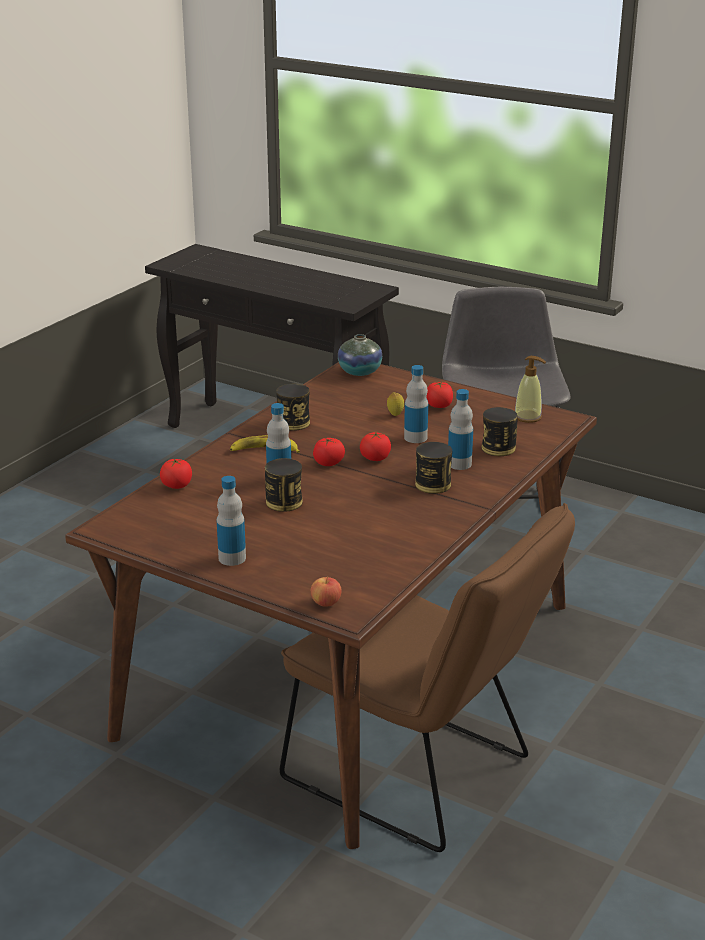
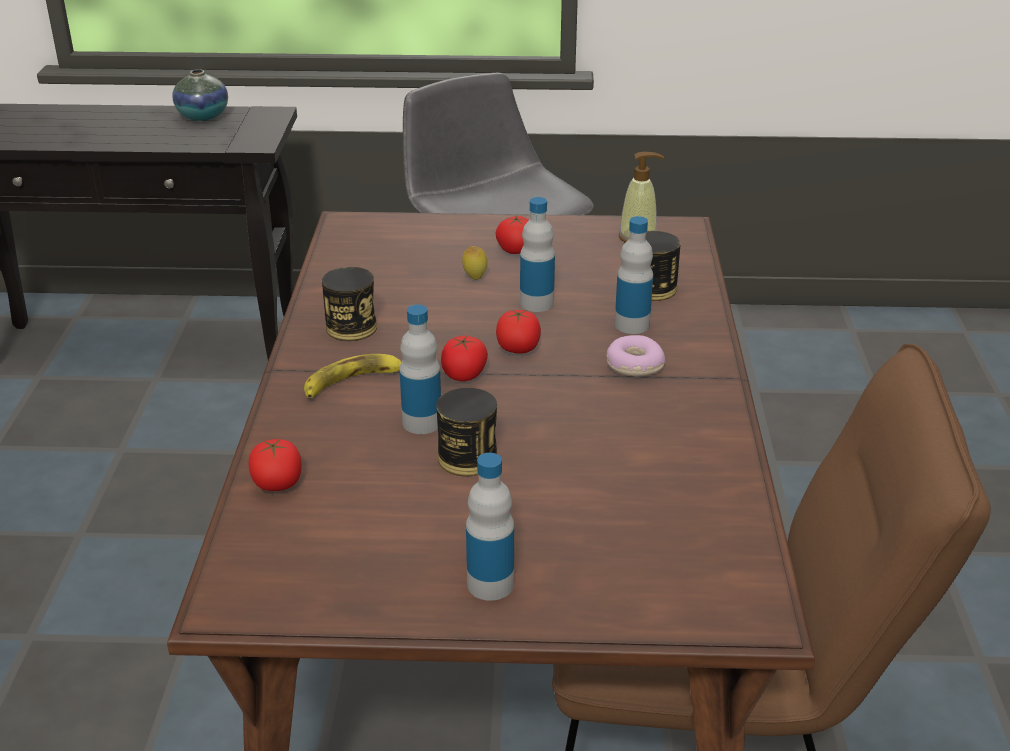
camera: 30 degrees left, 5 degrees up
apple [311,576,342,607] -> none
vase [338,334,382,376] -> vase moved to [172,69,228,121]
can [415,442,452,494] -> donut [607,335,665,377]

